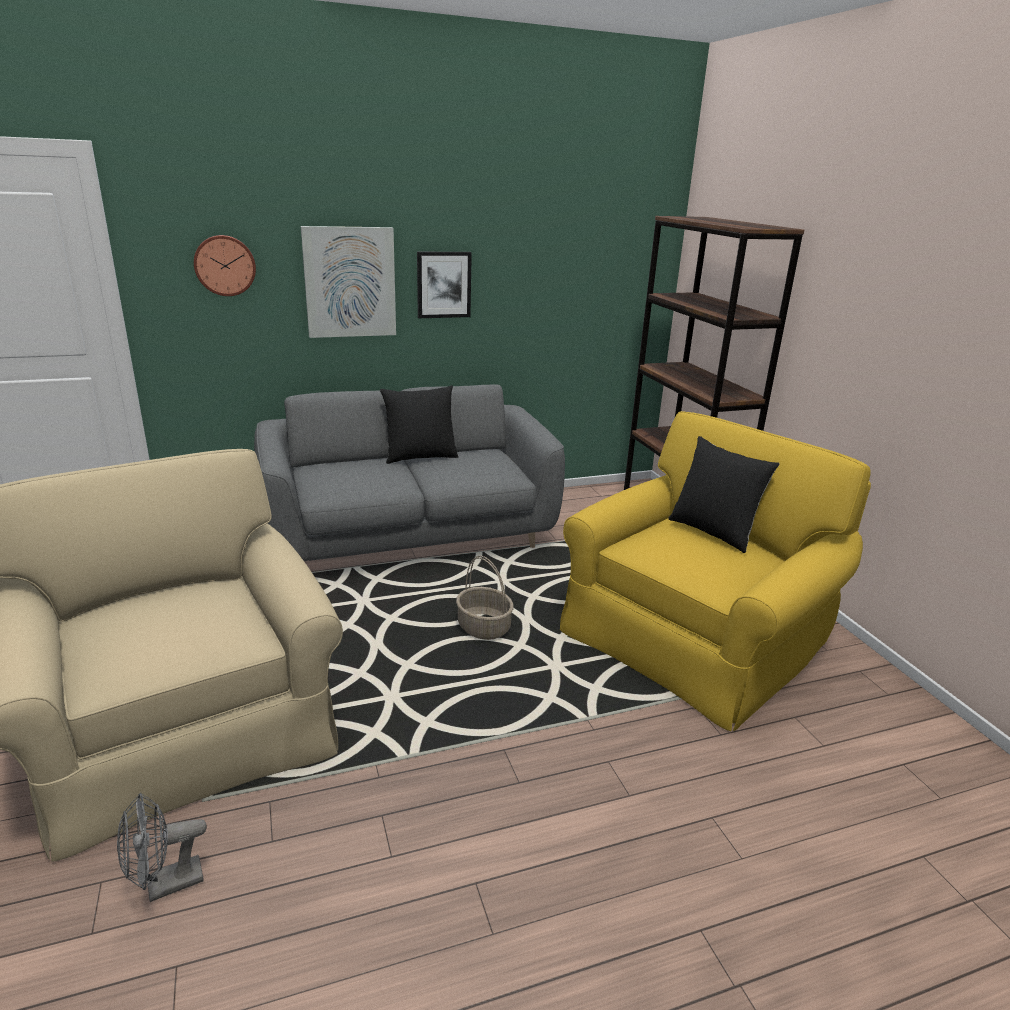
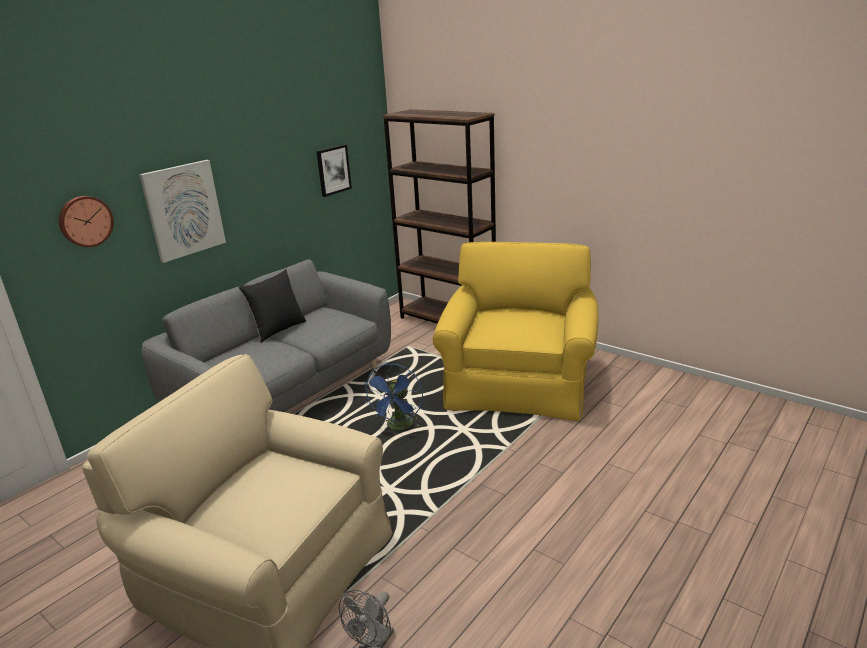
camera: 30 degrees left, 0 degrees up
picture [417,252,472,318] -> picture moved to [316,144,352,197]
basket [456,556,514,640] -> blue fan [364,363,423,430]
black pillow [668,436,780,553] -> none

